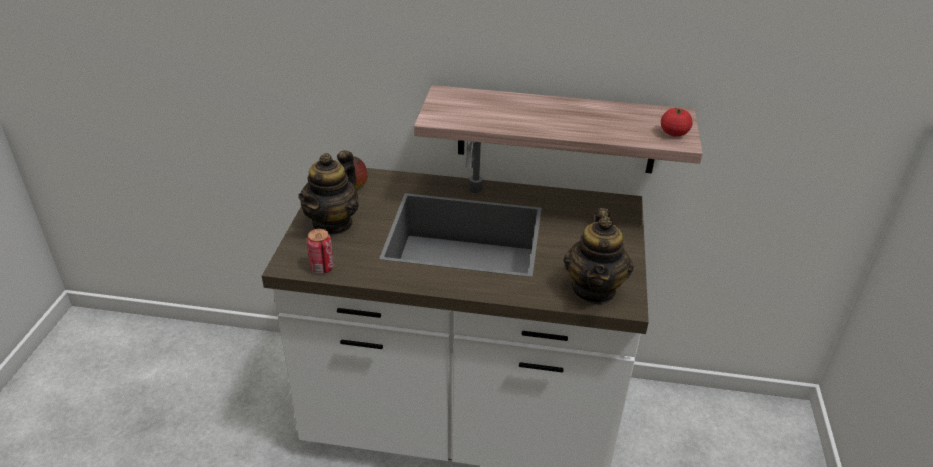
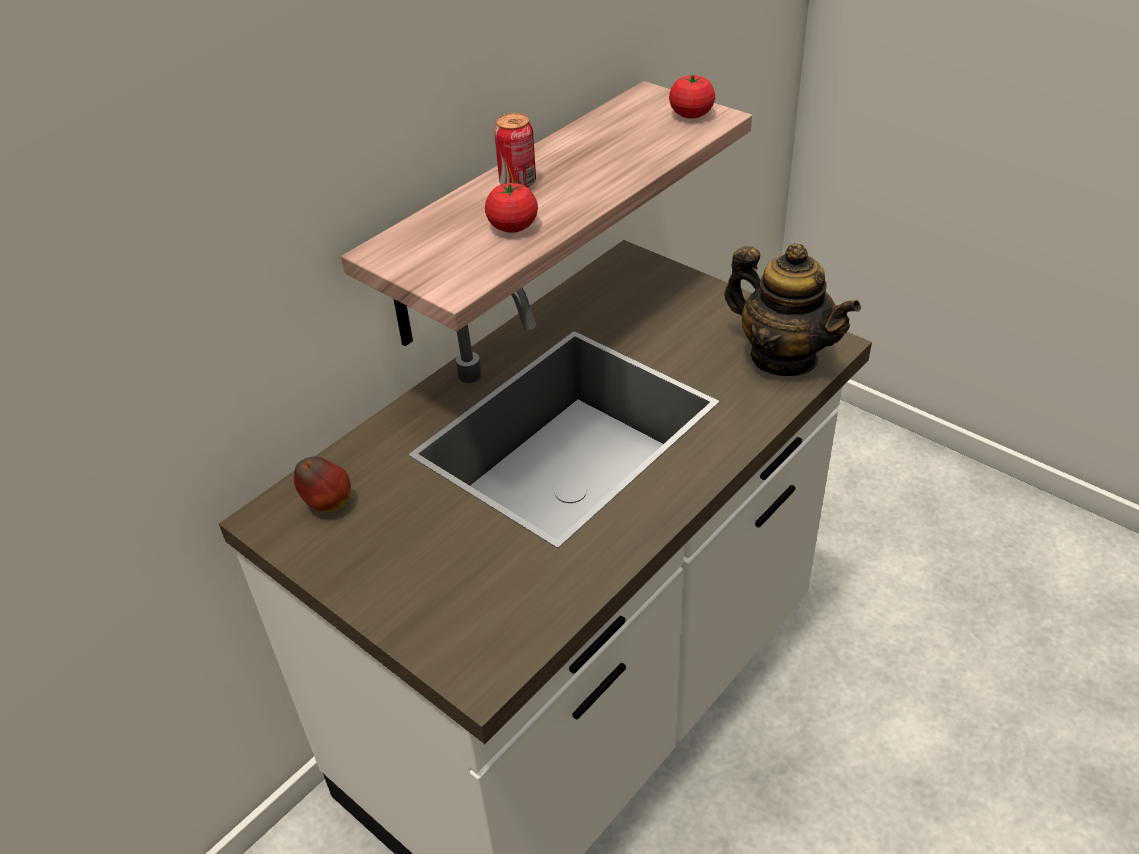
camera: 55 degrees left, 5 degrees up
teapot [298,150,359,236] -> none
can [307,228,334,274] -> can moved to [494,113,536,188]
none -> tomato [485,181,538,233]

